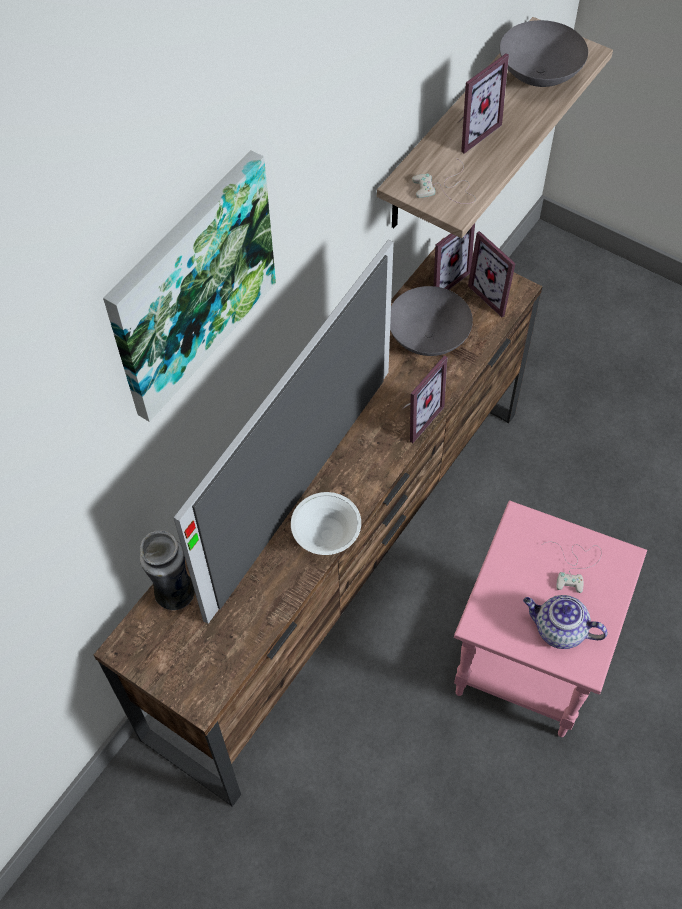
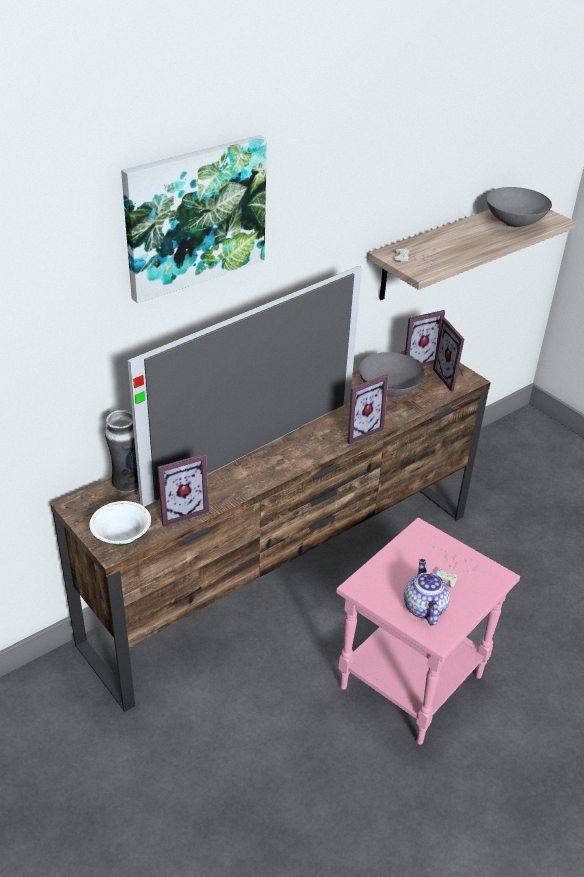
camera: 15 degrees right, 20 degrees down
white bowl [291,492,361,555] -> white bowl moved to [89,501,151,546]
picture frame [459,53,509,154] -> picture frame moved to [157,453,209,527]
teapot [523,595,608,649] -> teapot turned 45 degrees clockwise [404,559,450,626]

